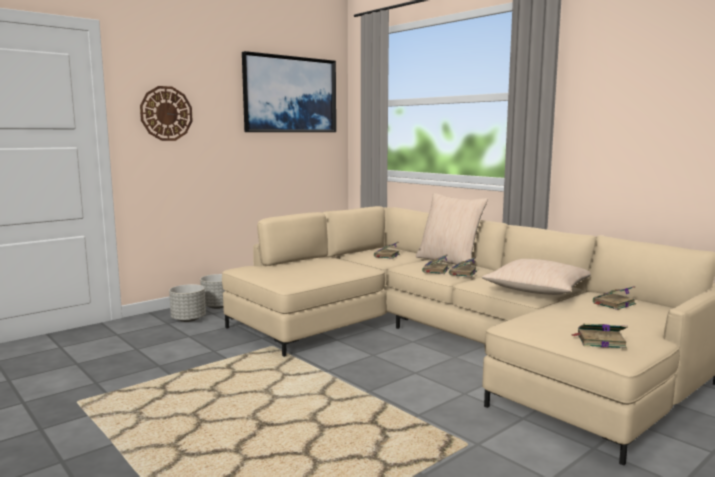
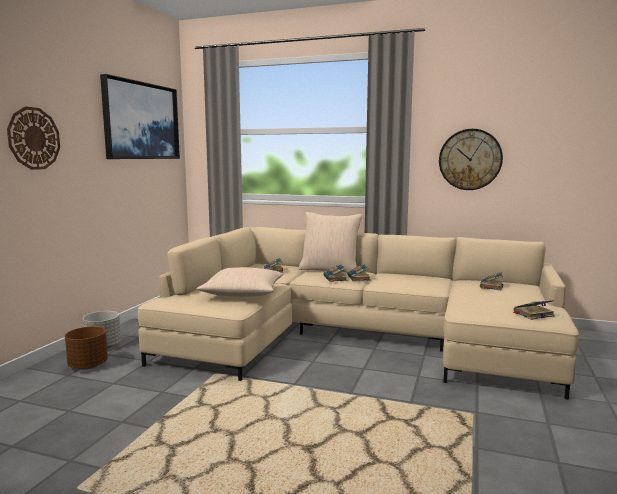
camera: 30 degrees left, 0 degrees up
grey planter [169,284,206,322] -> brown planter [65,326,108,370]
beige pillow [482,259,591,295] -> beige pillow moved to [197,267,284,297]
none -> wall clock [439,129,503,190]

